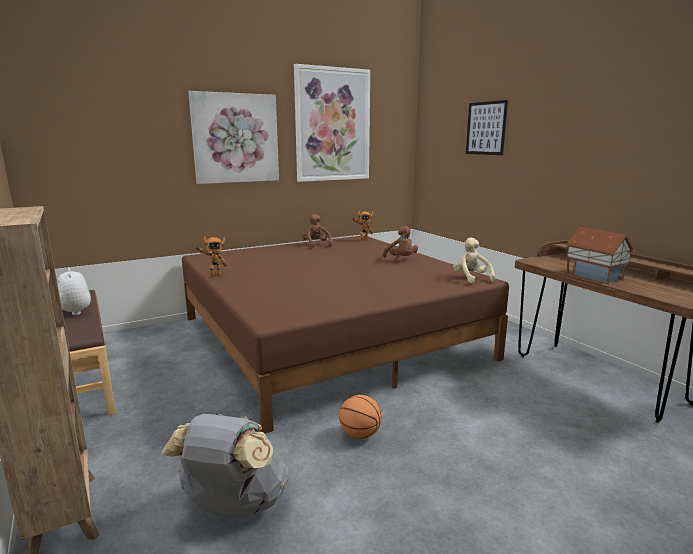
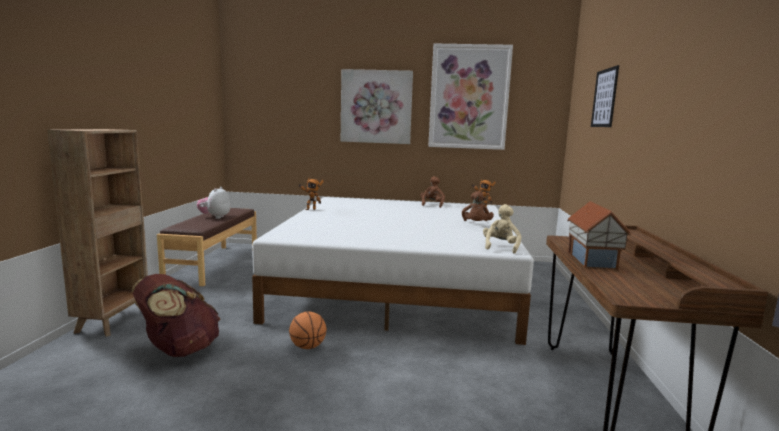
camera: 35 degrees right, 5 degrees down
grey backpack [162,414,289,517] -> brown backpack [132,274,221,357]
brown bed [182,235,509,434] -> white bed [252,197,534,345]

